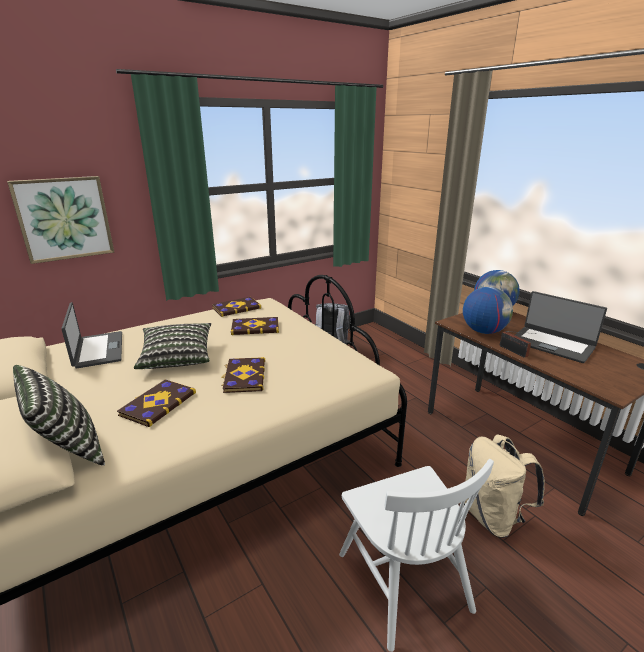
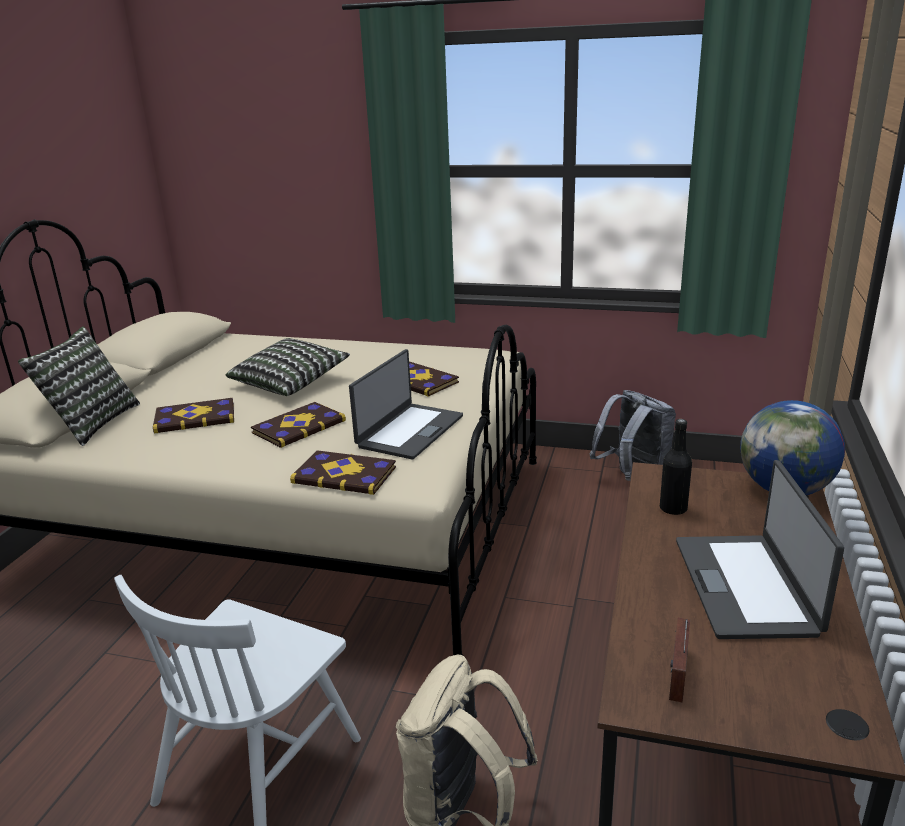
camera: 50 degrees right, 0 degrees up
picture [7,176,114,264] -> none
laptop [61,302,122,369] -> laptop moved to [349,349,463,459]
book [212,297,261,317] -> book moved to [290,450,396,495]
globe [463,287,513,334] -> black bottle [660,419,692,515]
radio [500,331,536,358] -> radio moved to [669,618,690,702]

